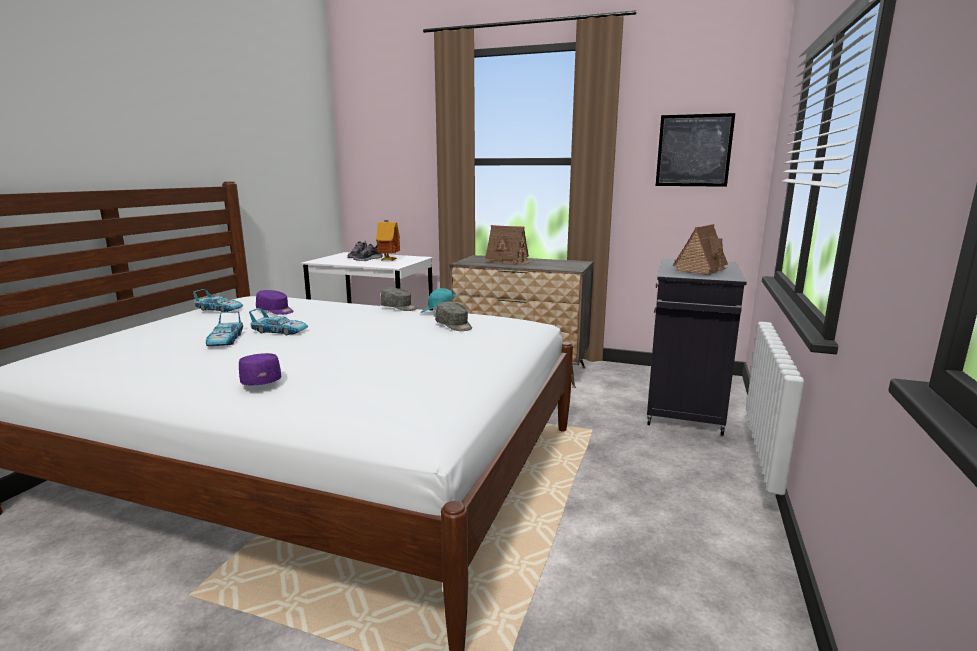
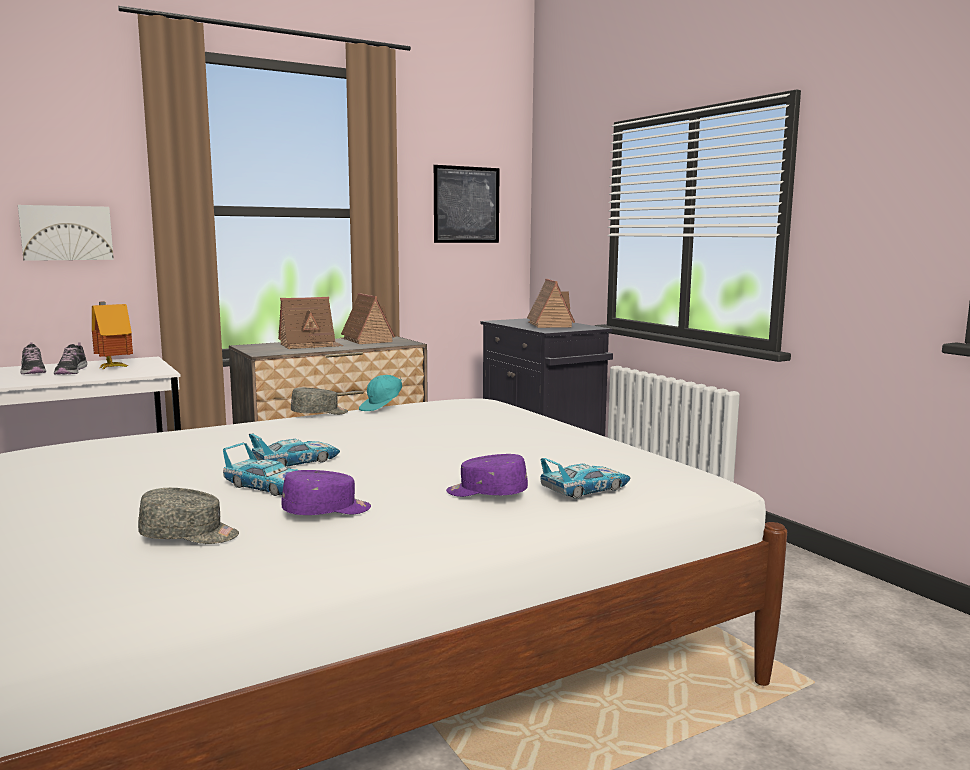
camera: 50 degrees left, 5 degrees down
toy car [193,289,243,312] -> toy car moved to [540,458,631,499]
purple cap [256,290,294,315] -> purple cap moved to [281,470,371,515]
grey cap [435,302,472,331] -> grey cap moved to [138,488,239,544]
none -> picture [18,205,114,261]
none -> toy house [341,293,396,344]

